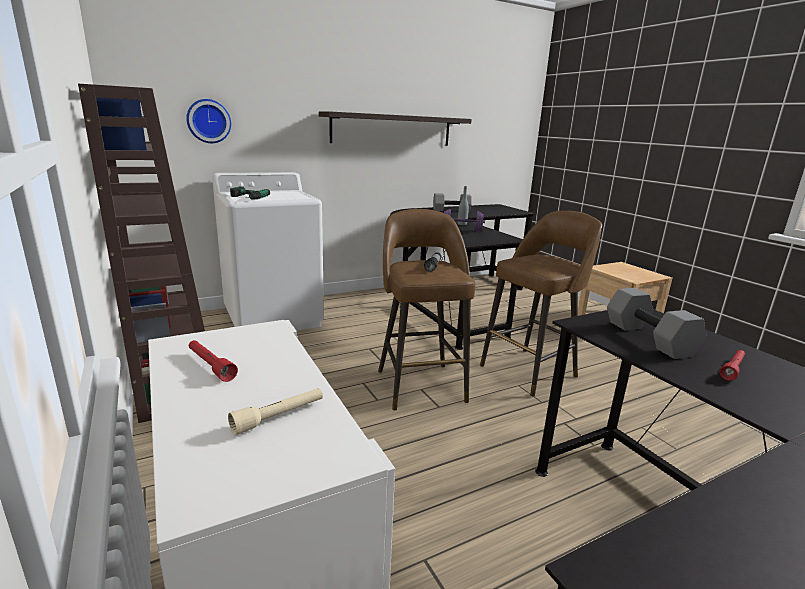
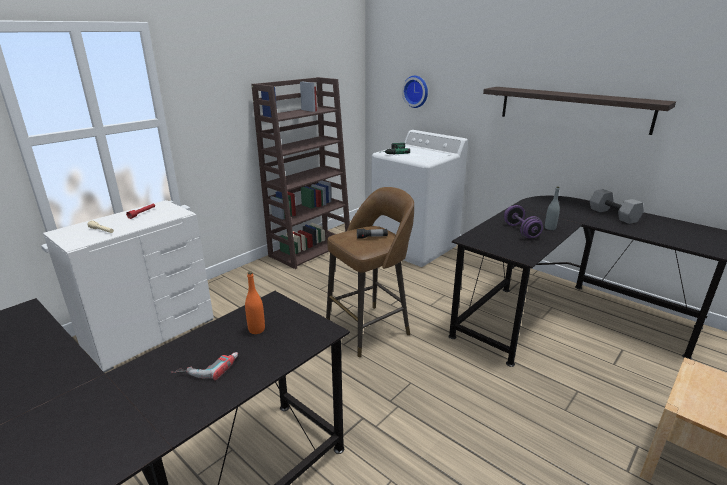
camera: 70 degrees right, 5 degrees up
brown stool [480,211,602,397] -> none
grey dumbbell [607,288,707,359] -> orange bottle [245,271,265,334]
red flashlight [720,350,745,381] -> power drill [171,352,238,380]

